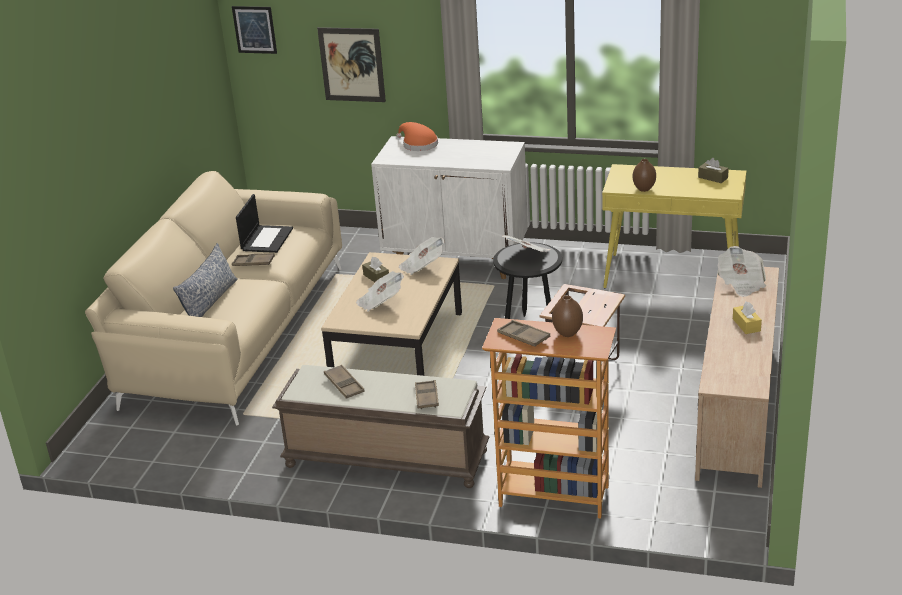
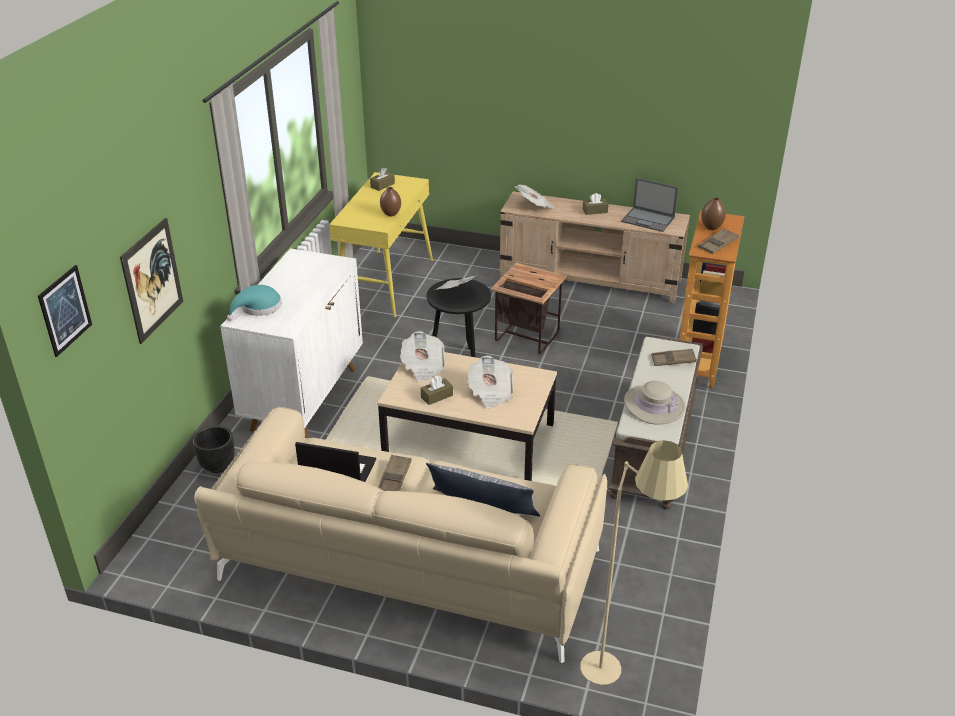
camera: 90 degrees left, 5 degrees up
brown tray [324,365,365,399] -> beige hat [624,381,685,425]
orange hat [396,122,438,151] -> turquoise hat [227,285,282,321]
yellow tissue box [733,301,762,334] -> brown tissue box [583,193,608,215]
none -> black planter [193,426,235,473]
none -> beige floor lamp [580,440,688,685]
none -> laptop [621,178,678,232]

